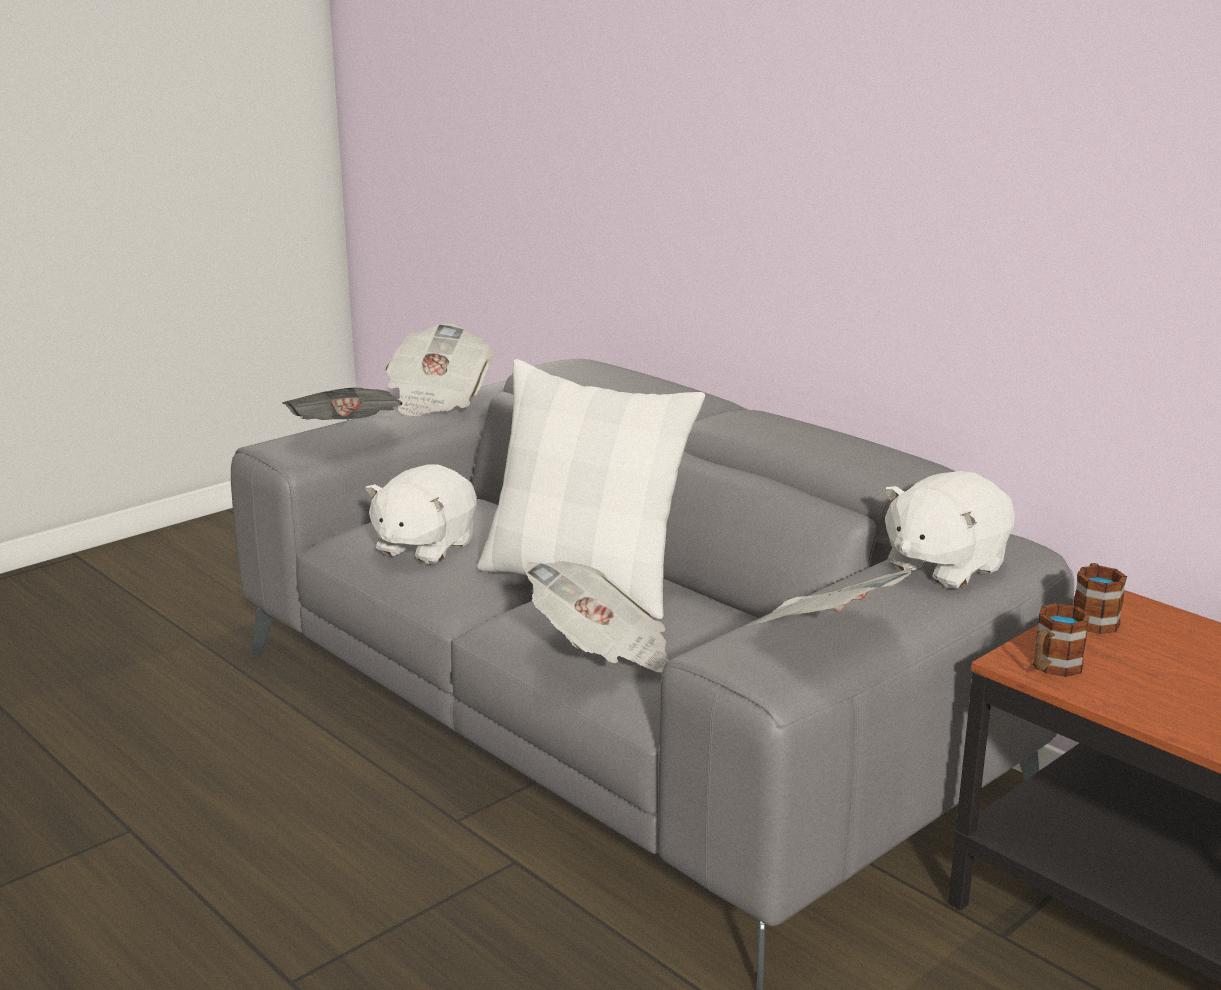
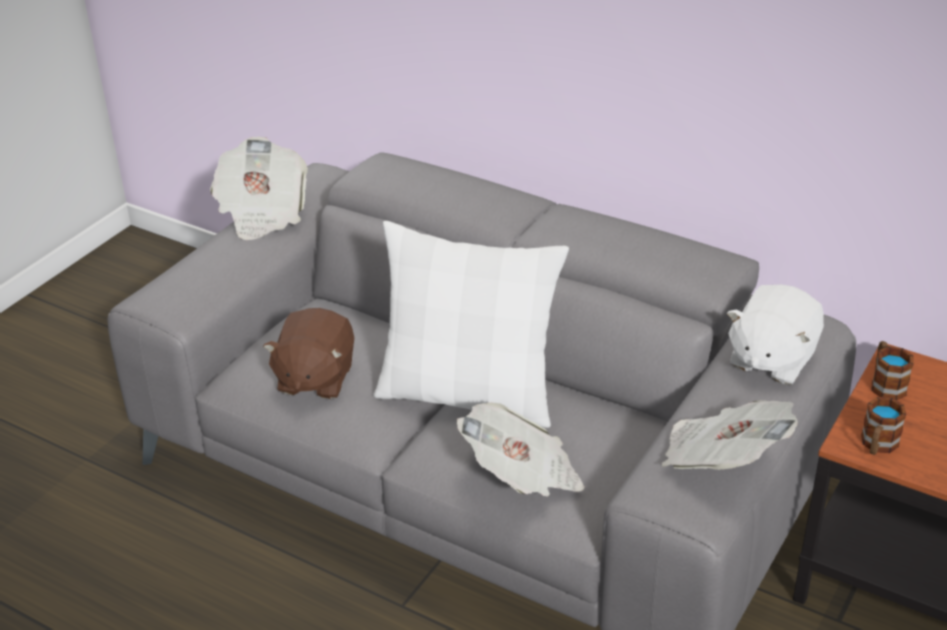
camera: 15 degrees left, 15 degrees up
newspaper [283,388,403,420] -> none
white plush toy [365,464,477,565] -> brown plush toy [263,308,354,399]

